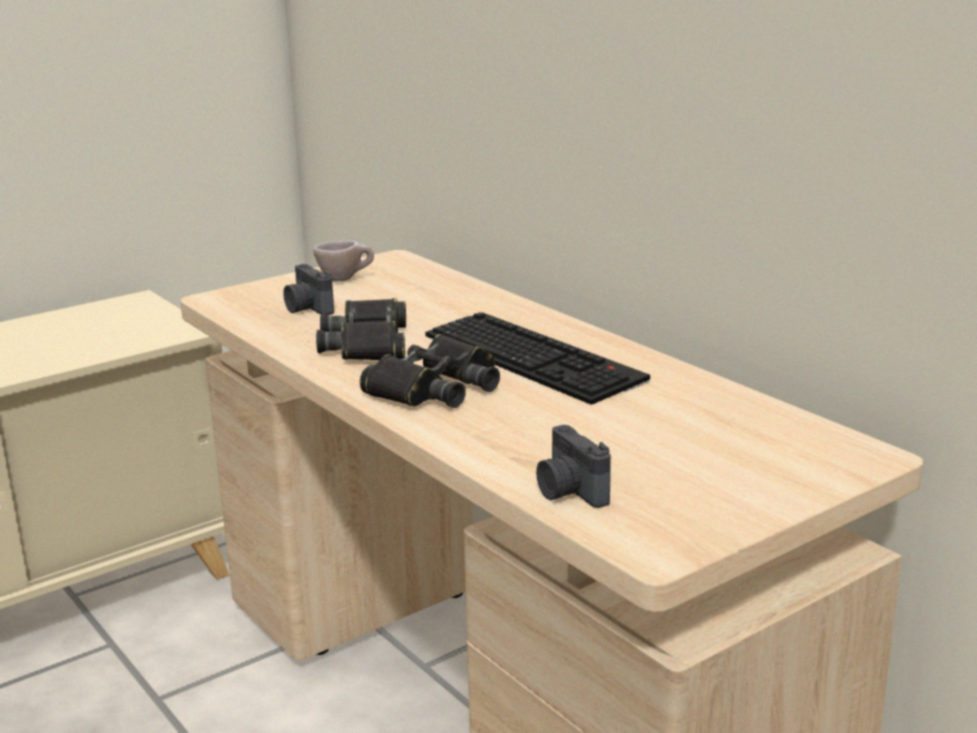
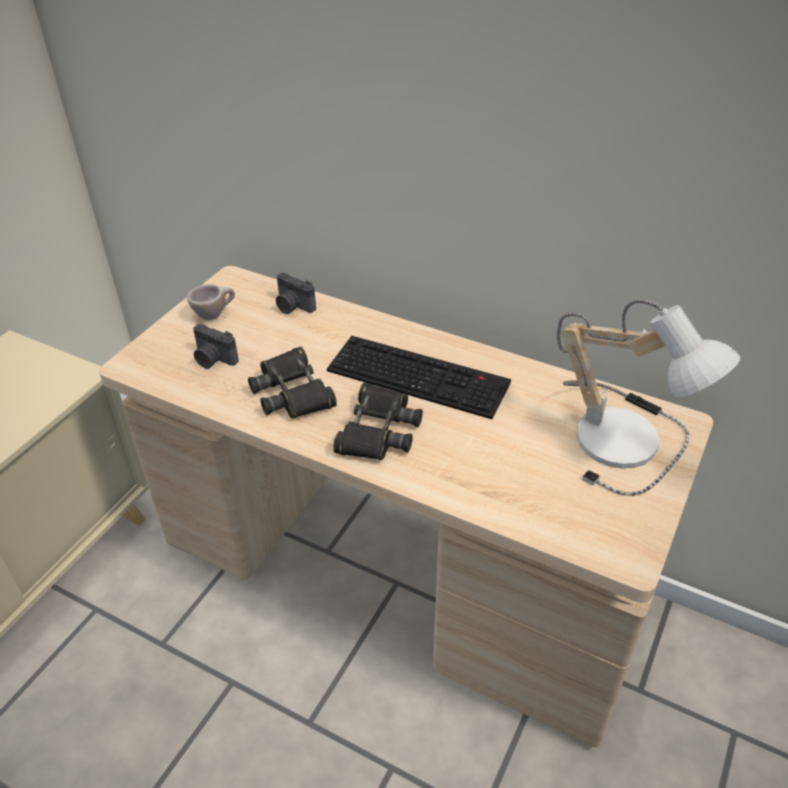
camera: 25 degrees left, 20 degrees up
camera [536,425,611,508] -> camera moved to [276,273,316,314]
none -> table lamp [557,299,740,496]

